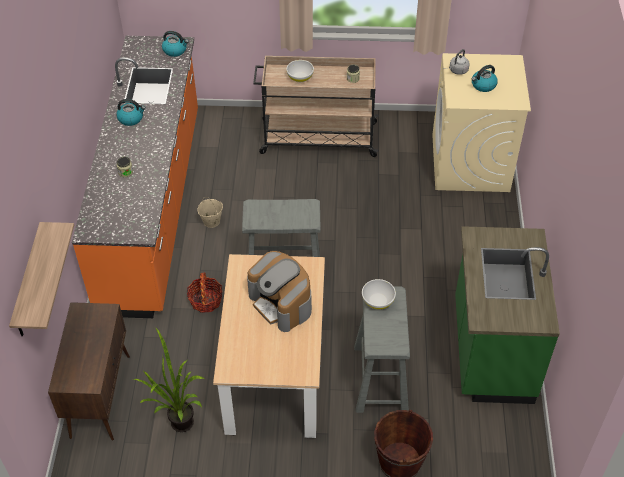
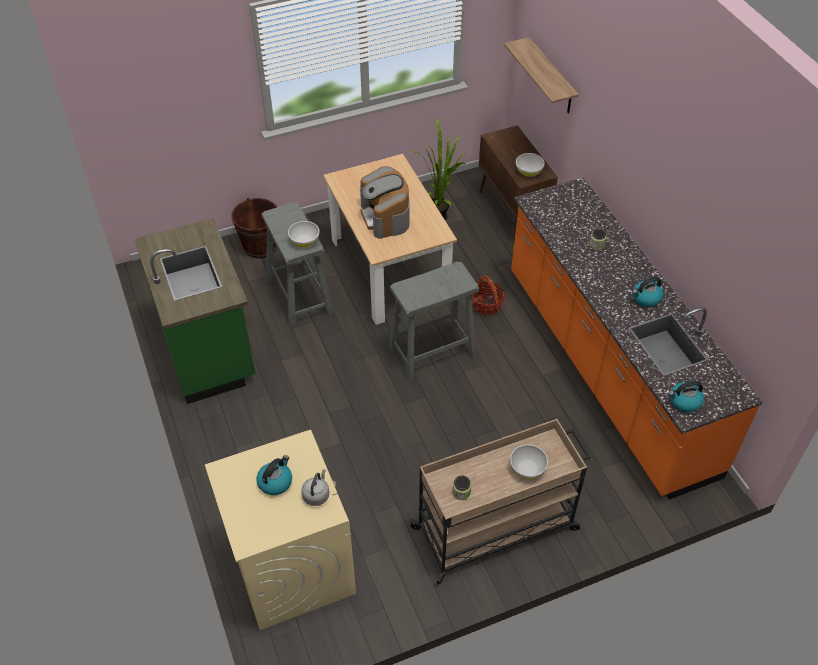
camera: 155 degrees right, 0 degrees up
beige bucket [197,197,223,228] -> none
coffee machine [247,251,312,332] -> coffee machine turned 135 degrees counterclockwise [360,166,410,239]
none -> white bowl [516,153,545,177]

